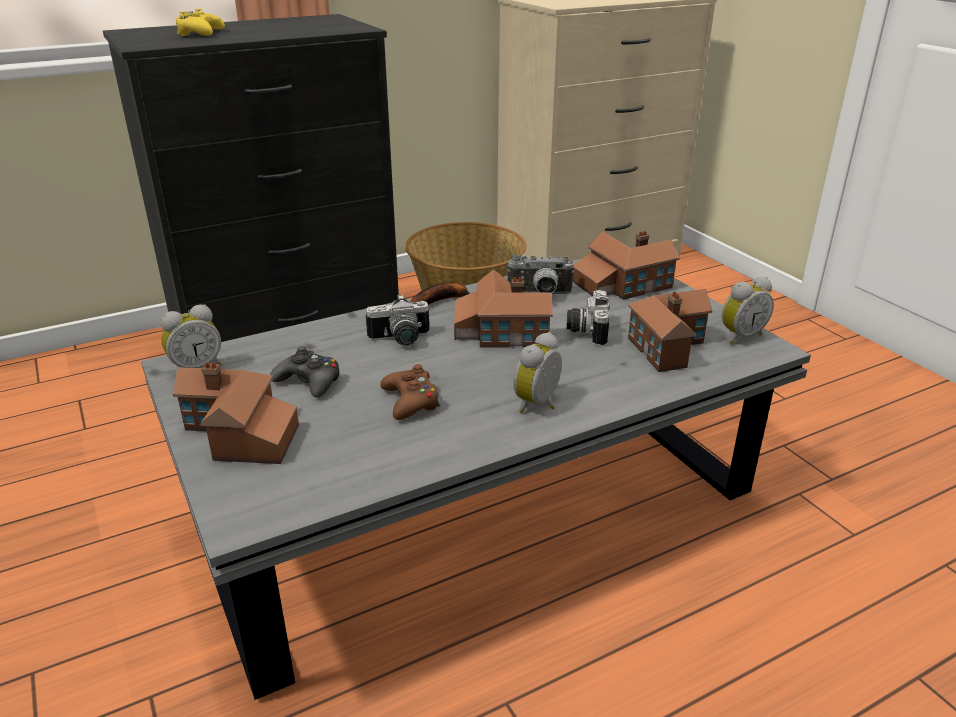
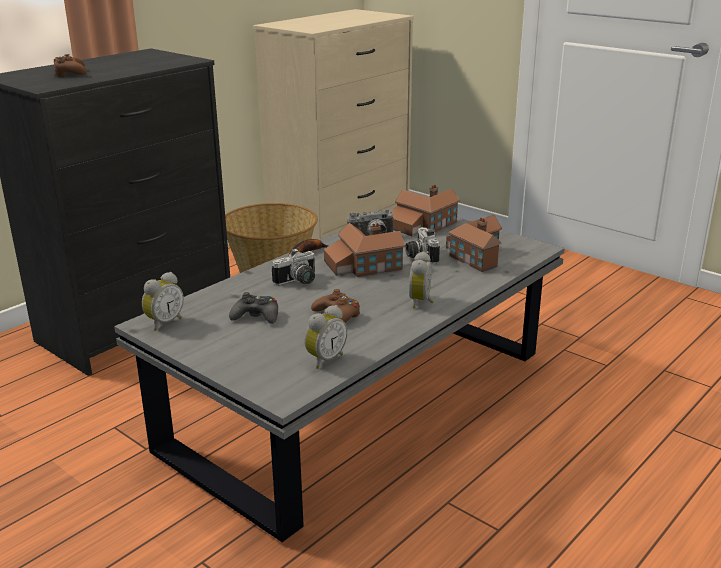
camera: 20 degrees left, 5 degrees down
toy house [173,362,299,464] -> none
yellow game controller [176,9,225,36] -> brown game controller [54,54,87,77]
alarm clock [722,277,774,345] -> alarm clock moved to [304,305,347,369]

